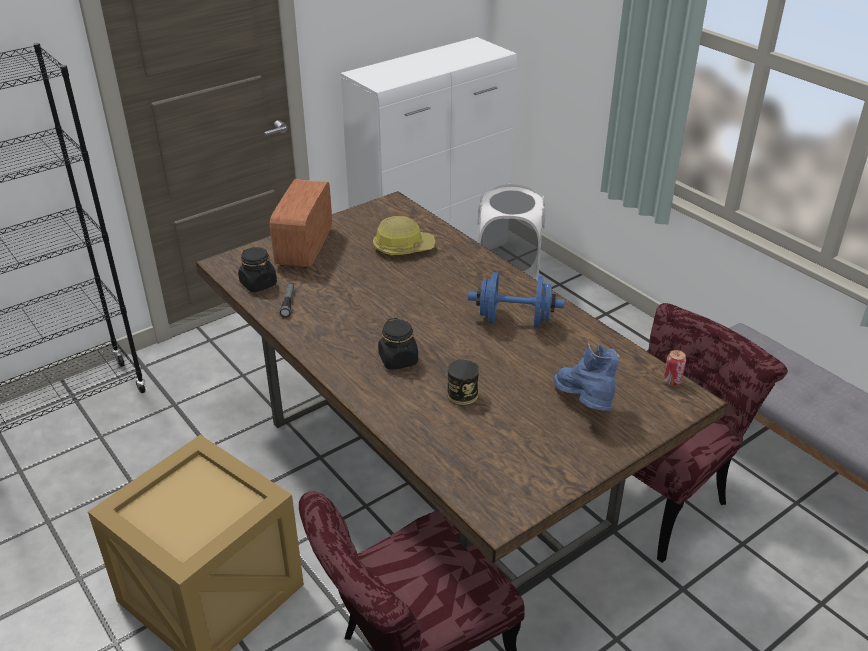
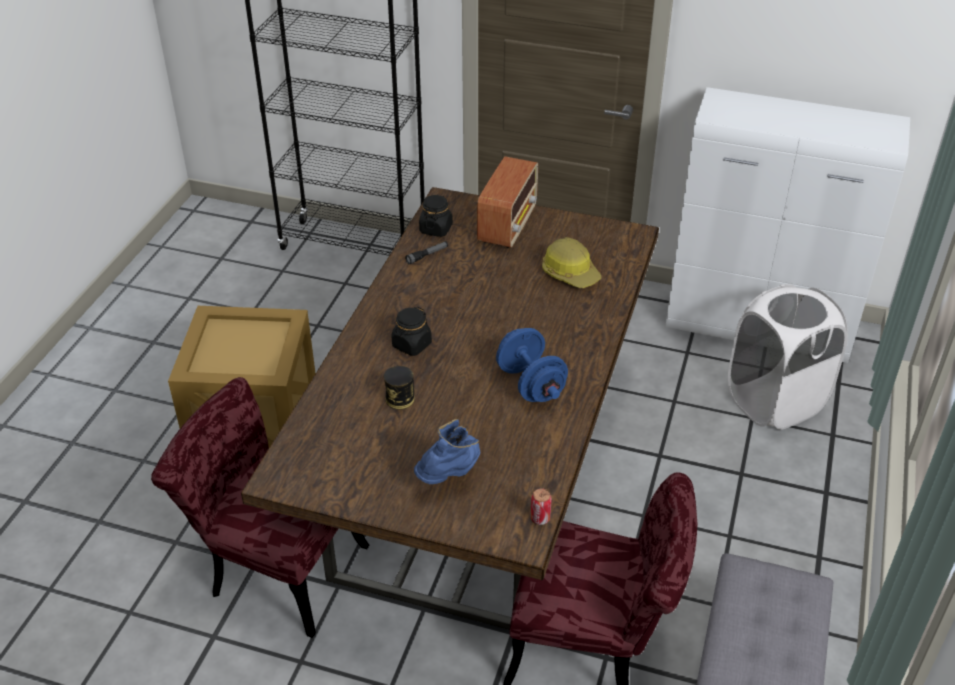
camera: 55 degrees right, 5 degrees up
radio [270,179,332,269] -> radio turned 135 degrees clockwise [477,156,538,248]

